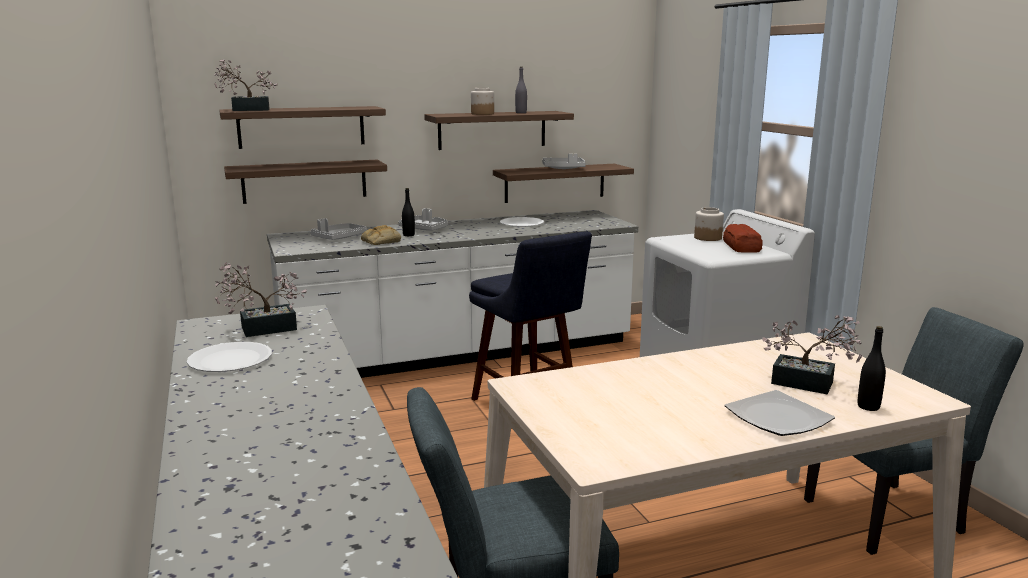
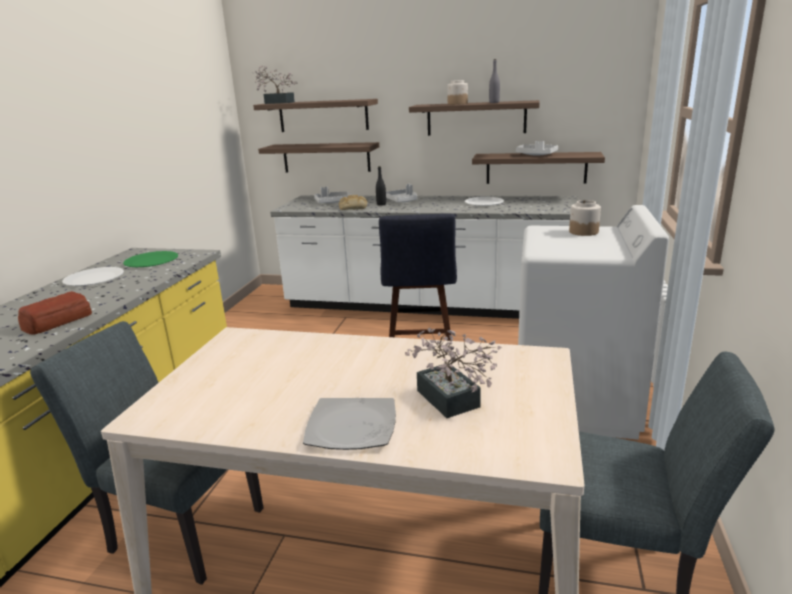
camera: 35 degrees right, 5 degrees up
potted plant [215,263,307,337] -> green plate [123,251,178,267]
bread [723,224,763,253] -> bread moved to [18,291,92,335]
black bottle [858,326,886,411] -> none

